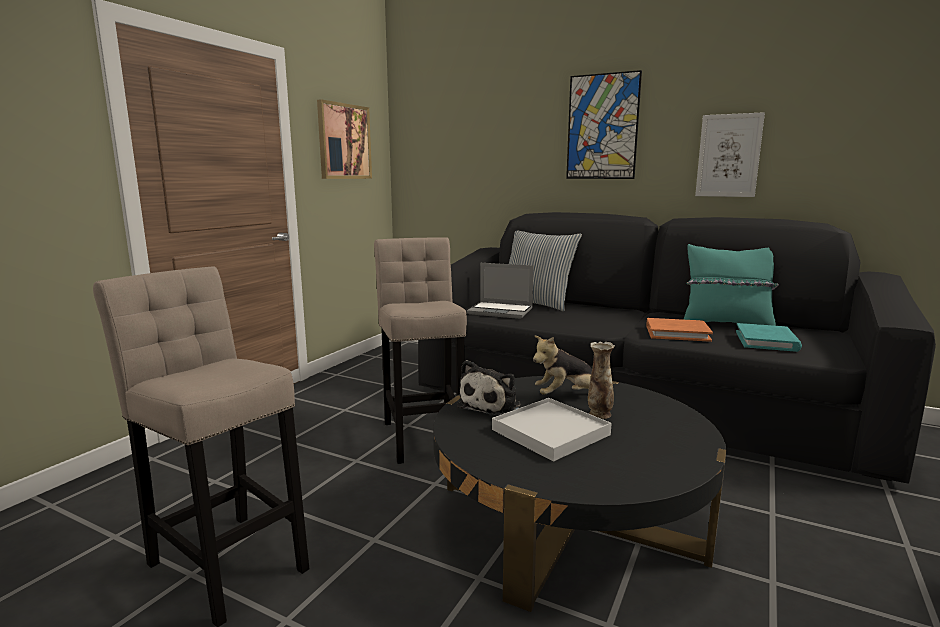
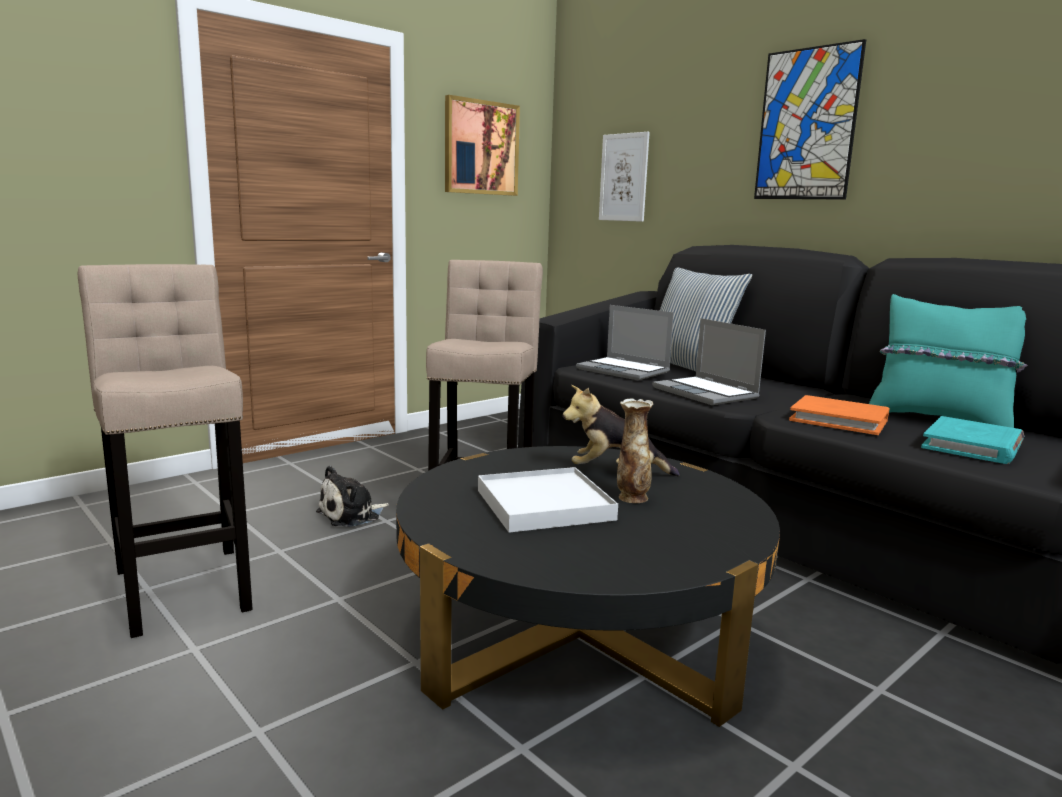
camera: 20 degrees right, 0 degrees up
plush toy [457,360,521,417] -> plush toy moved to [316,466,389,527]
picture [695,112,765,197] -> picture moved to [599,132,650,222]
none -> laptop [652,318,766,405]

